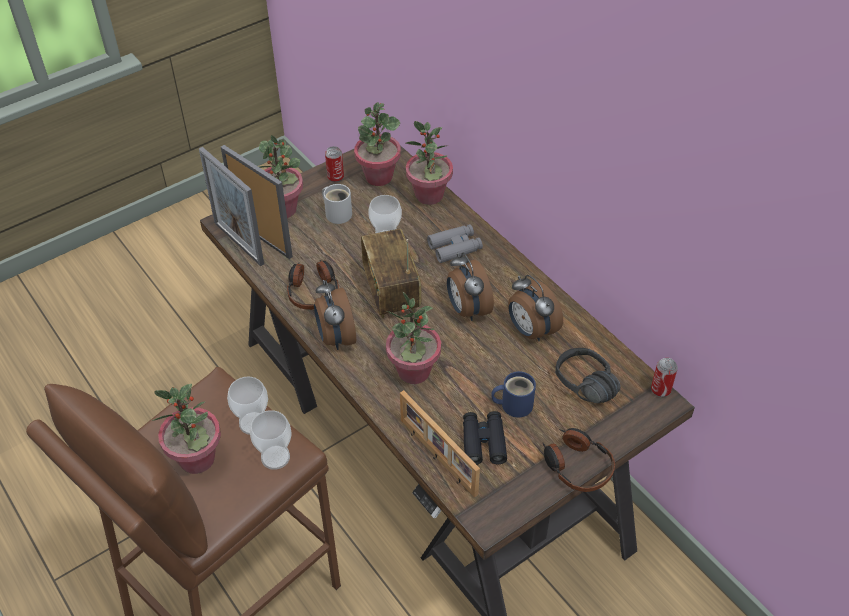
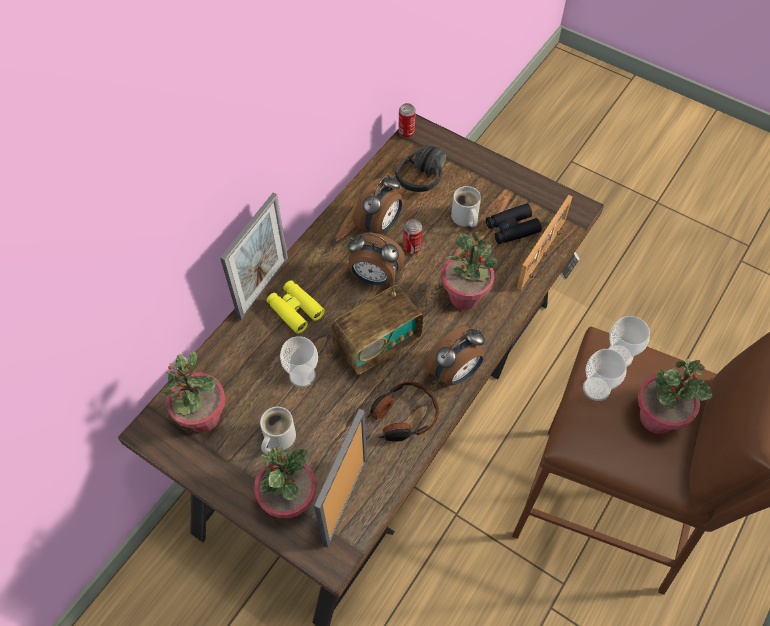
camera: 110 degrees left, 10 degrees up
picture frame [199,147,264,266] -> picture frame moved to [220,193,288,320]
can [325,146,344,182] -> can moved to [403,219,422,254]
potted plant [405,121,453,205] -> none
grey binoculars [427,224,483,263] -> yellow binoculars [266,280,325,334]
alarm clock [447,253,494,321] -> alarm clock turned 60 degrees clockwise [348,233,405,285]
blue mug [491,371,536,418] -> white mug [451,186,481,227]
headphones [543,428,615,492] -> none

